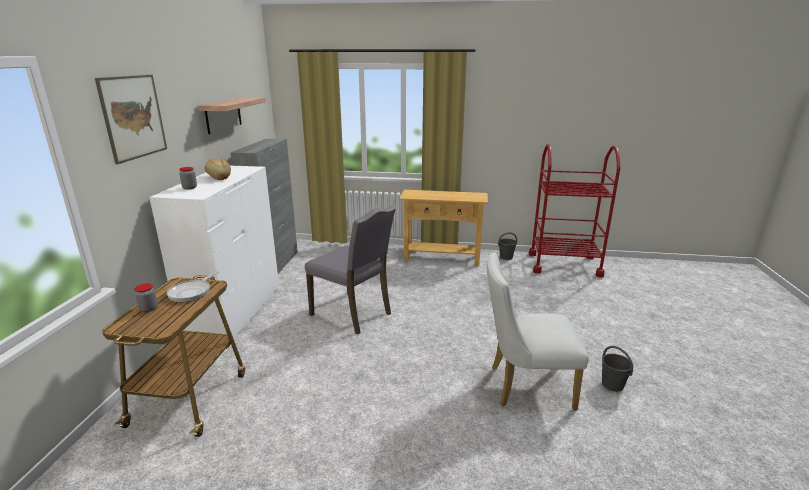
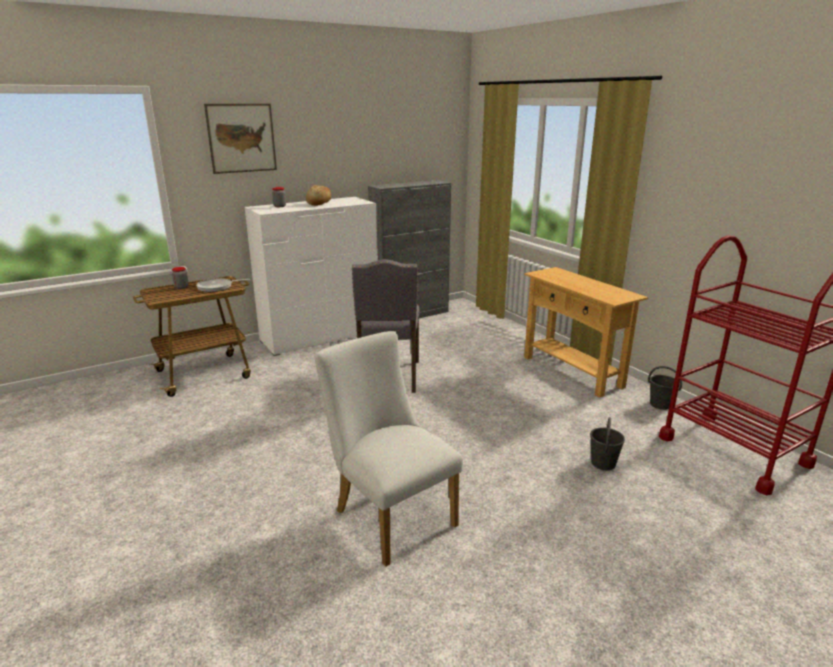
camera: 50 degrees right, 0 degrees up
shelf [198,97,266,134] -> none
grey bucket [602,346,633,392] -> grey bucket moved to [590,417,625,470]

